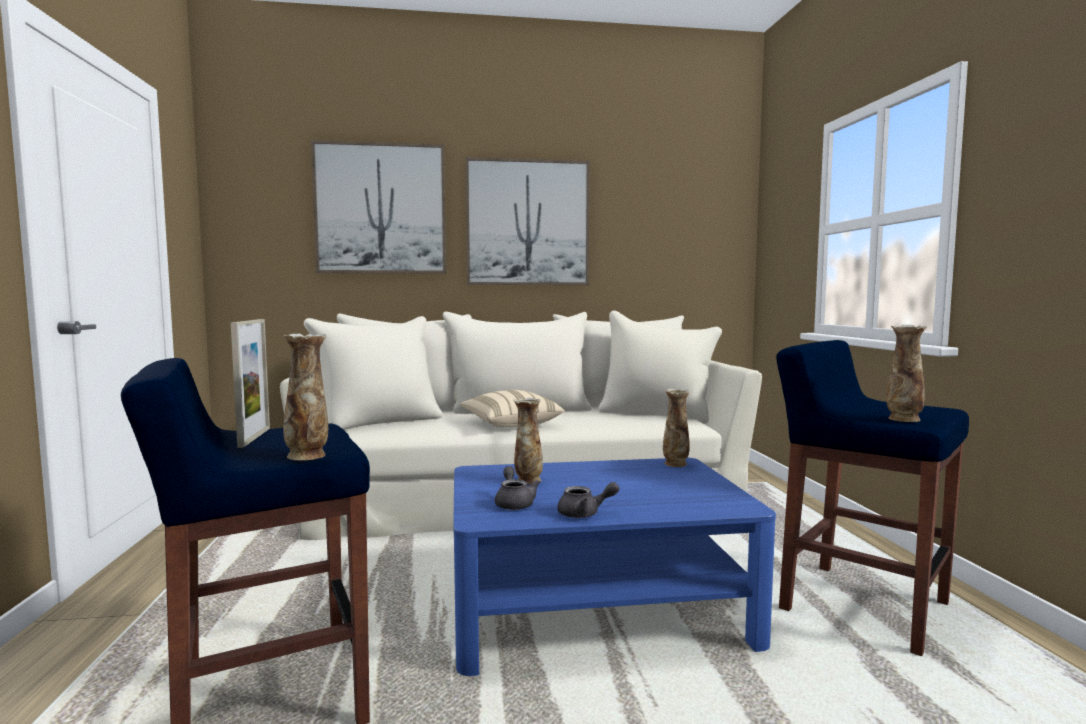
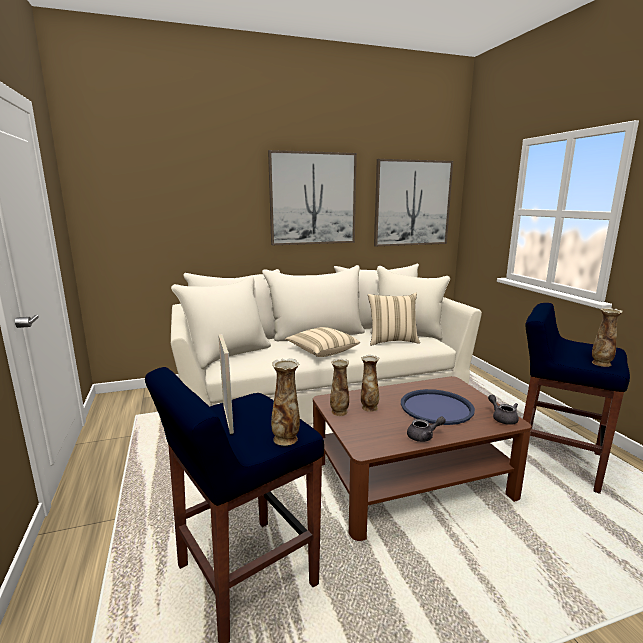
camera: 10 degrees left, 10 degrees up
picture [311,140,446,274] -> picture moved to [374,159,453,246]
blue coffee table [453,458,776,676] -> brown coffee table [313,376,532,541]
grey teapot [495,466,541,510] -> grey teapot moved to [488,395,519,425]
vase [663,389,690,467] -> vase moved to [330,359,349,416]
none -> beige pillow [368,293,420,346]
none -> blue tray [401,389,475,425]

